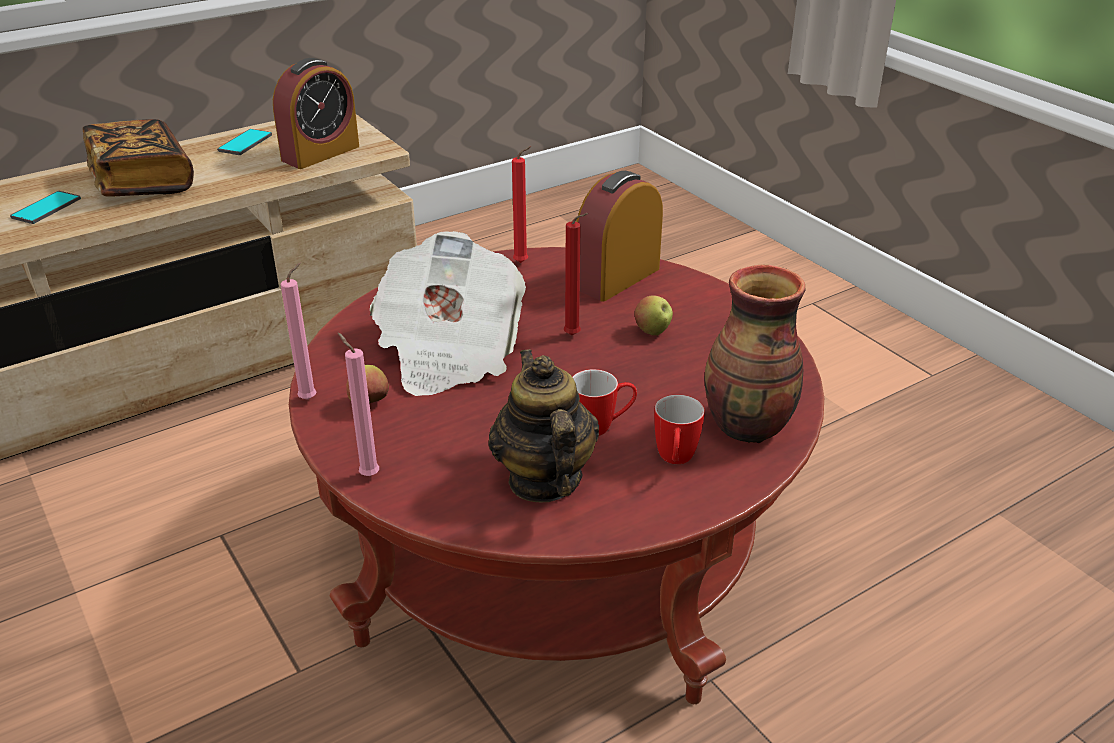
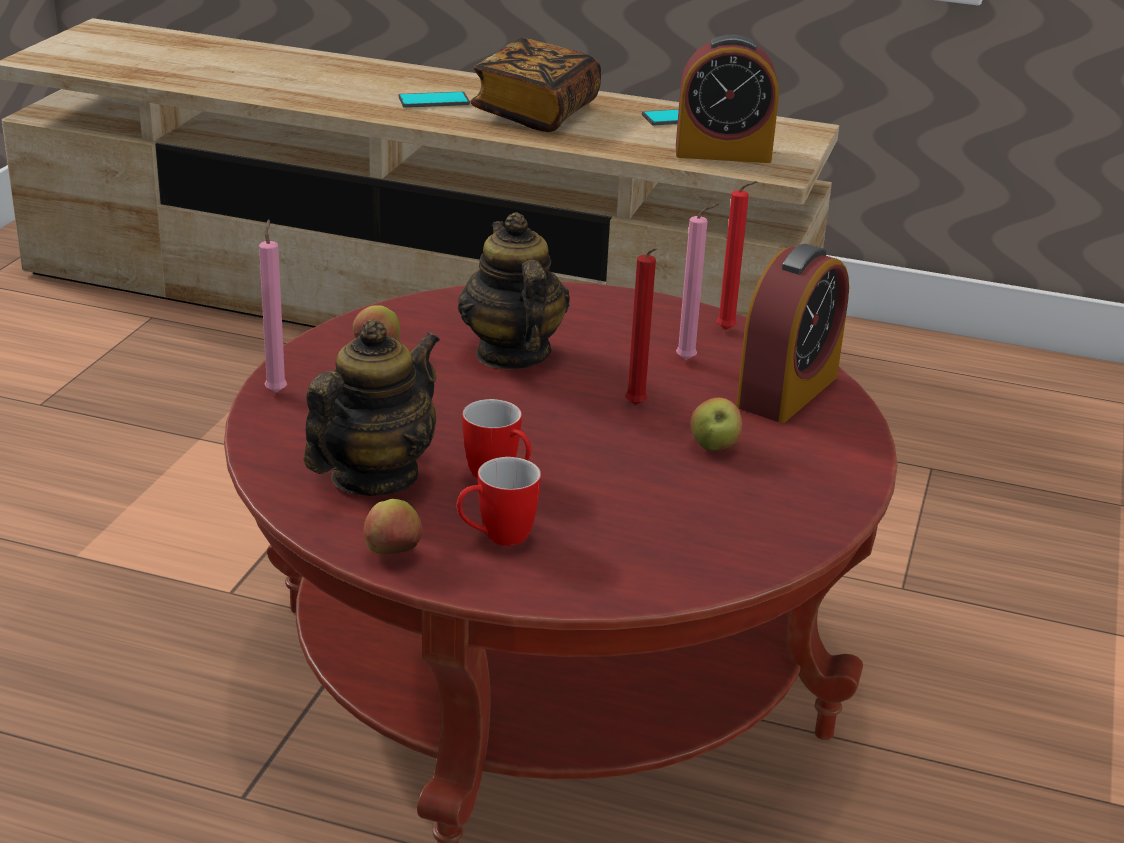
camera: 50 degrees right, 5 degrees down
pink candle [280,263,316,400] -> pink candle moved to [676,204,719,360]
newspaper [370,231,526,396] -> teapot [458,212,570,370]
alarm clock [577,171,663,301] -> alarm clock turned 120 degrees clockwise [736,244,849,423]
vase [704,265,806,443] -> none
none -> apple [363,499,423,554]

